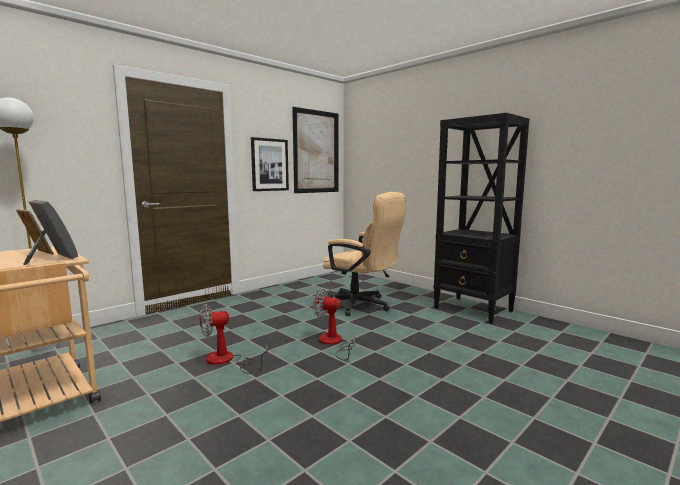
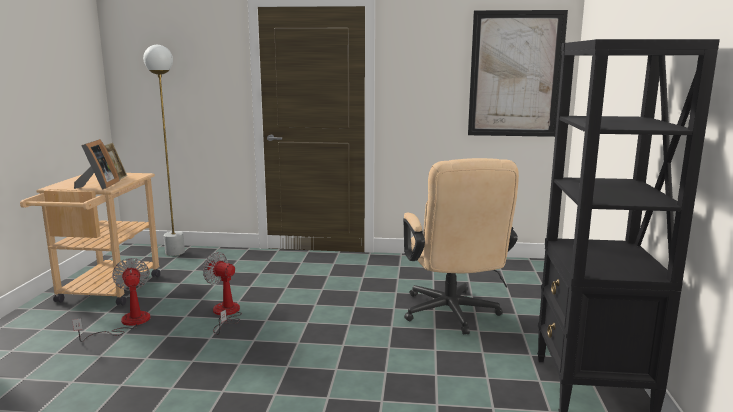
camera: 50 degrees right, 5 degrees up
picture [251,137,289,191] -> none
fan [313,288,355,361] -> fan moved to [72,258,151,342]

